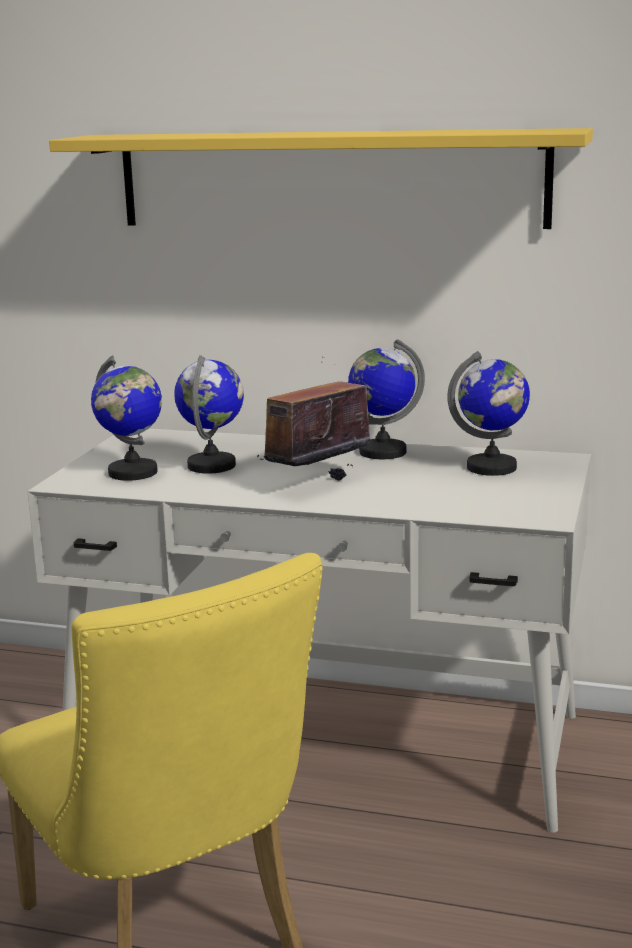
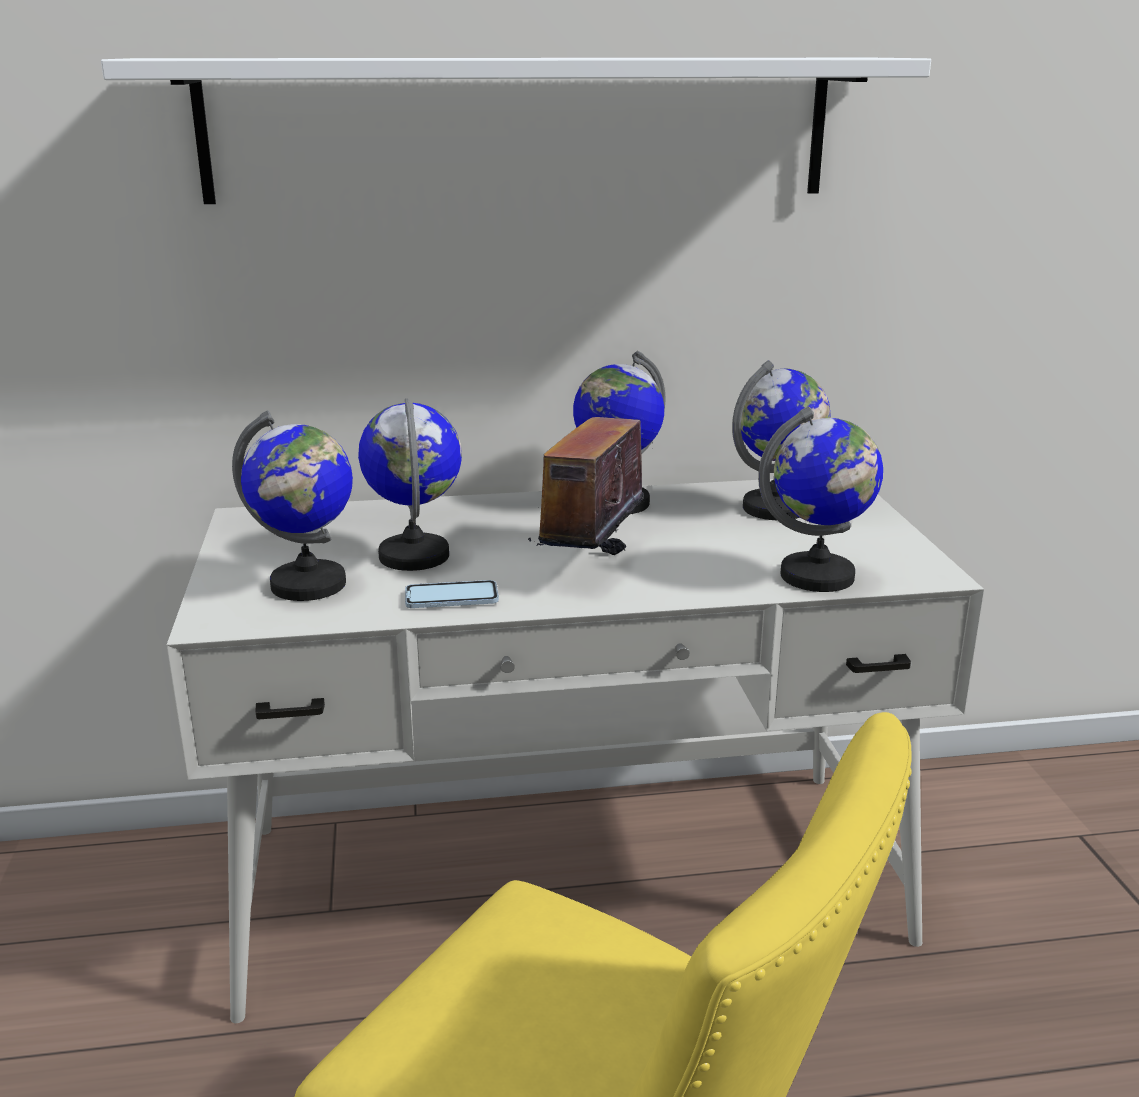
camera: 25 degrees left, 5 degrees up
yellow shelf [49,128,593,229] -> white shelf [101,58,931,204]
none -> phone [405,580,499,608]
none -> globe [758,407,883,592]

